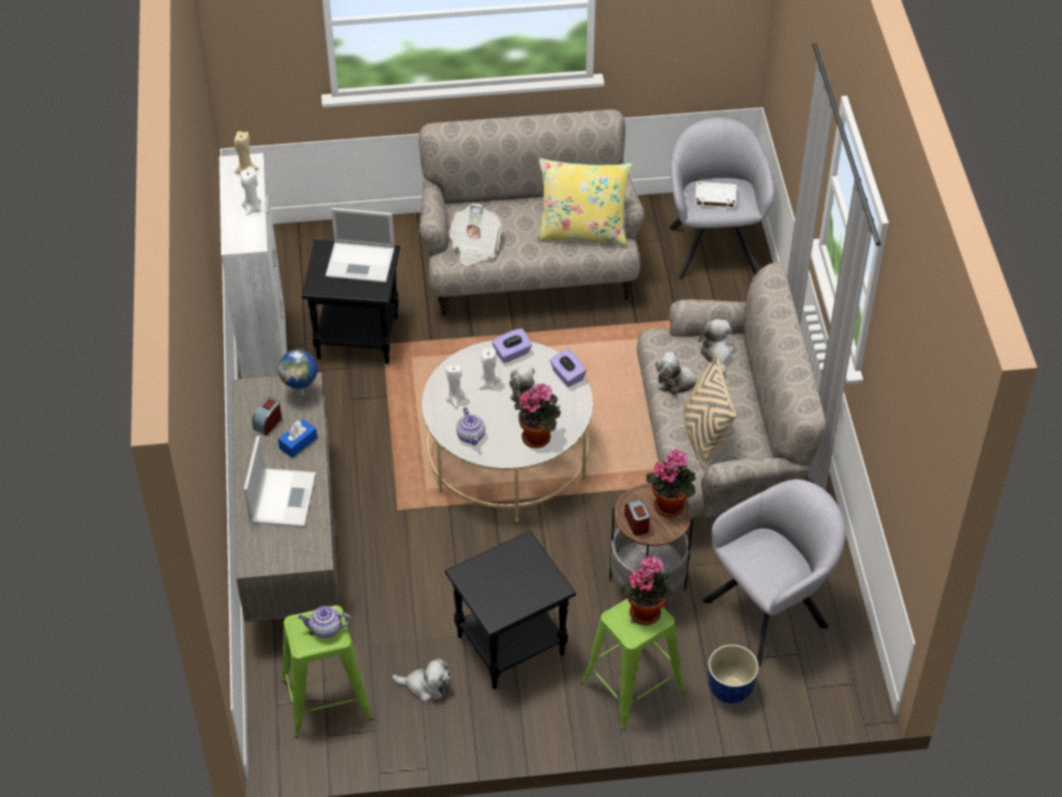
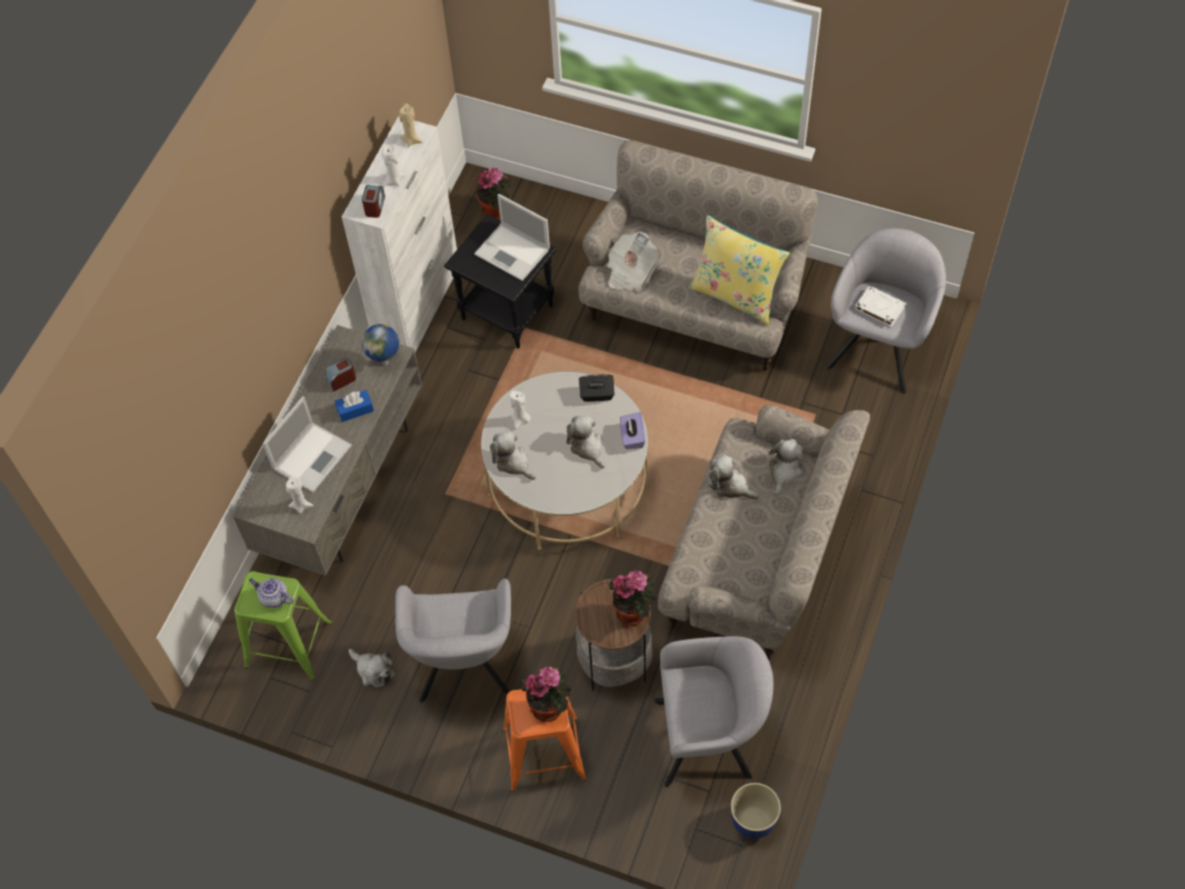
camera: 30 degrees right, 10 degrees up
black side table [445,531,576,689] -> grey armchair [395,579,511,703]
teapot [456,407,485,446] -> plush toy [490,430,536,480]
white candle [479,348,501,390] -> white candle moved to [286,476,314,514]
purple tissue box [492,328,532,363] -> black tissue box [579,374,614,402]
potted plant [514,383,561,448] -> potted plant moved to [477,167,512,219]
green stool [581,598,685,731] -> orange stool [503,689,587,792]
alarm clock [624,500,650,536] -> alarm clock moved to [362,185,385,218]
beige pillow [683,354,736,469] -> none
planter [708,644,759,704] -> planter moved to [731,783,781,839]

